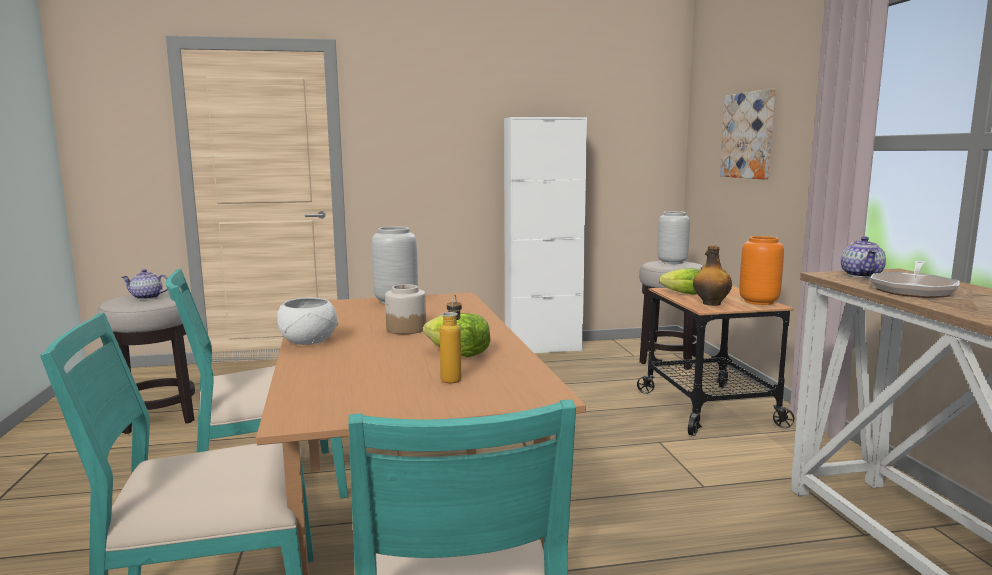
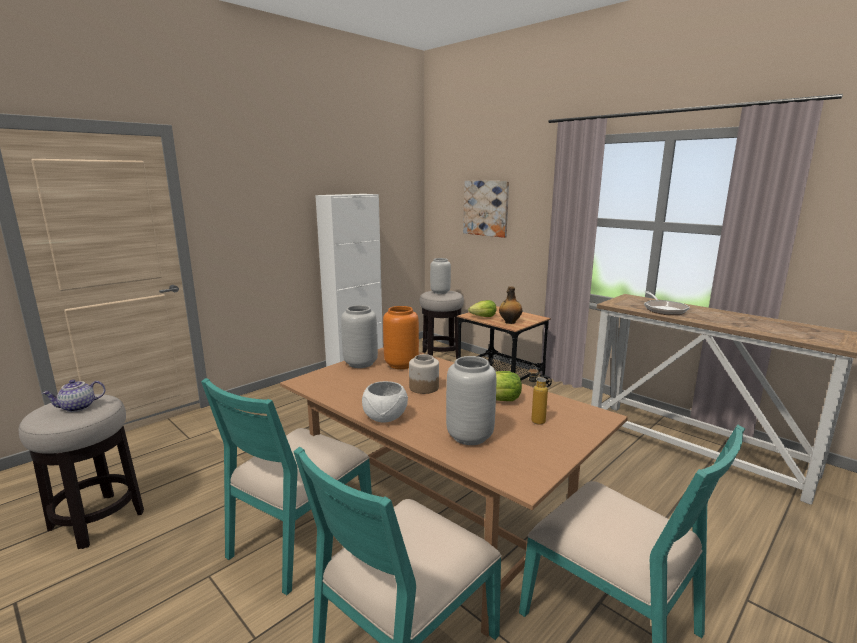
camera: 35 degrees left, 5 degrees up
orange vase [739,236,784,305] -> orange vase moved to [383,306,419,369]
teapot [841,237,886,278] -> none
none -> grey vase [446,356,496,445]

